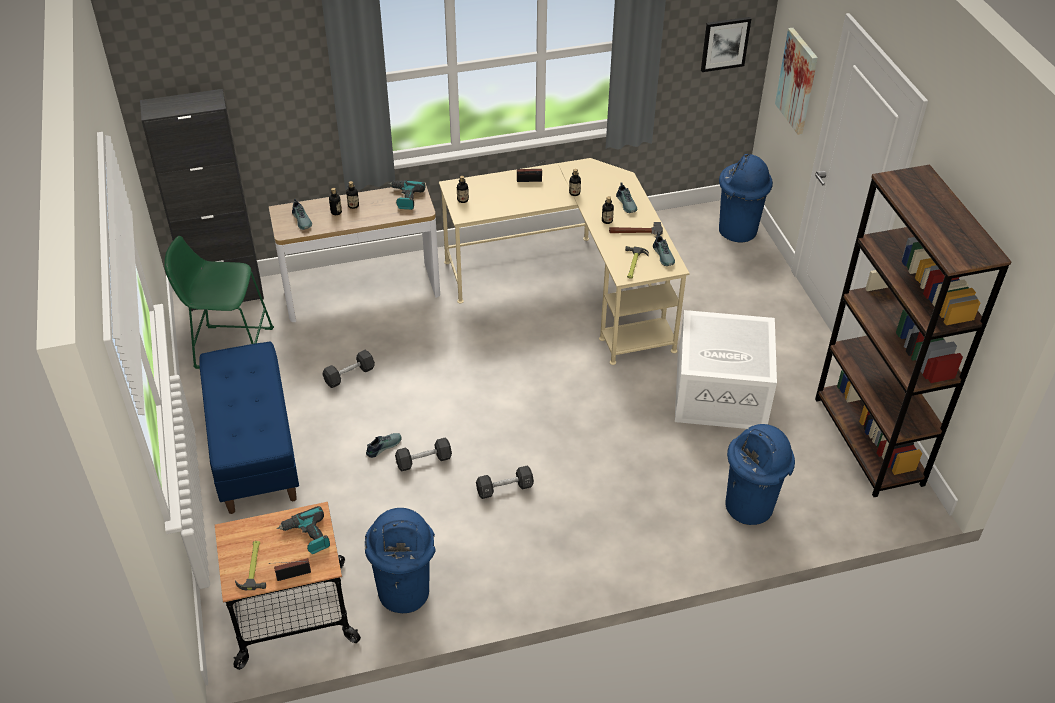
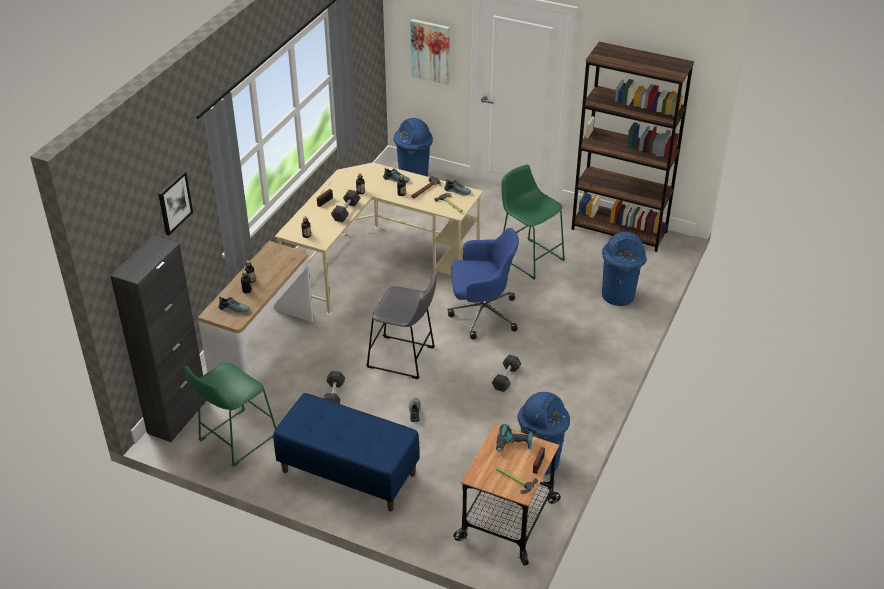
camera: 50 degrees left, 5 degrees down
power drill [388,180,426,210] -> none
black dumbbell [395,438,452,471] -> black dumbbell moved to [331,190,360,222]
white storage box [675,310,777,429] -> green stool [501,165,565,280]
picture [701,17,751,72] -> picture moved to [158,171,193,235]
none -> grey stool [366,274,437,379]
none -> blue office chair [448,228,519,340]

